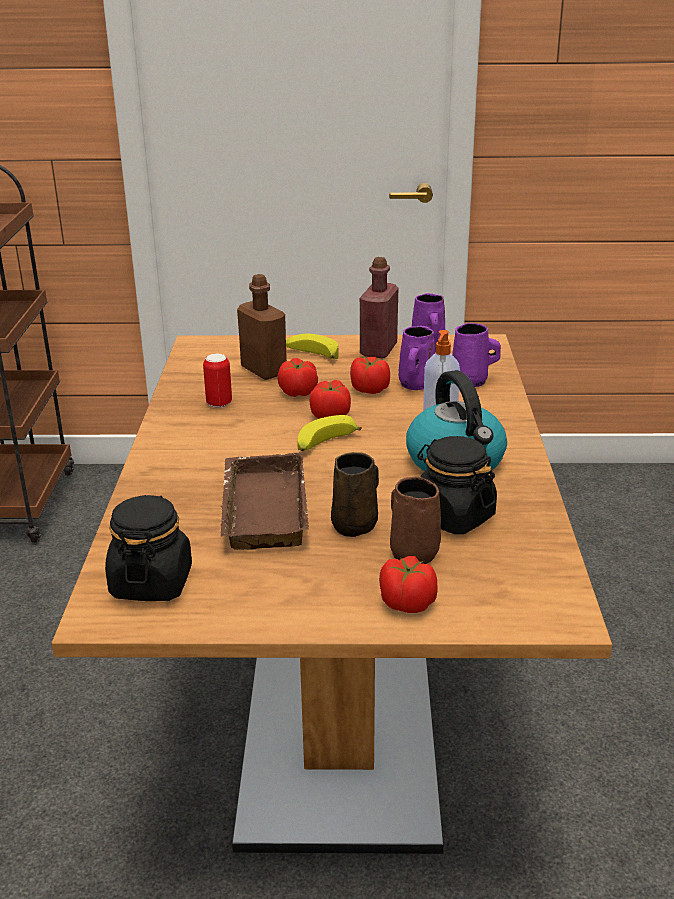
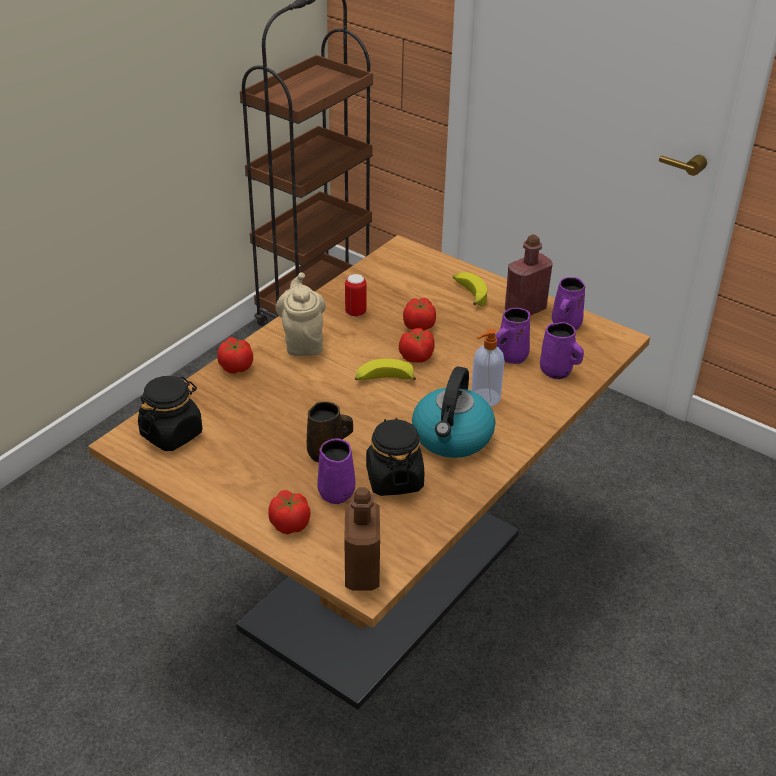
camera: 35 degrees right, 10 degrees up
brown tray [220,452,309,550] -> none
brown bottle [237,274,287,380] -> brown bottle moved to [344,487,380,591]
tomato [350,357,390,394] -> tomato moved to [217,337,253,374]
brown mug [390,477,441,564] -> purple mug [317,438,355,504]
none -> beige teapot [275,272,326,356]

